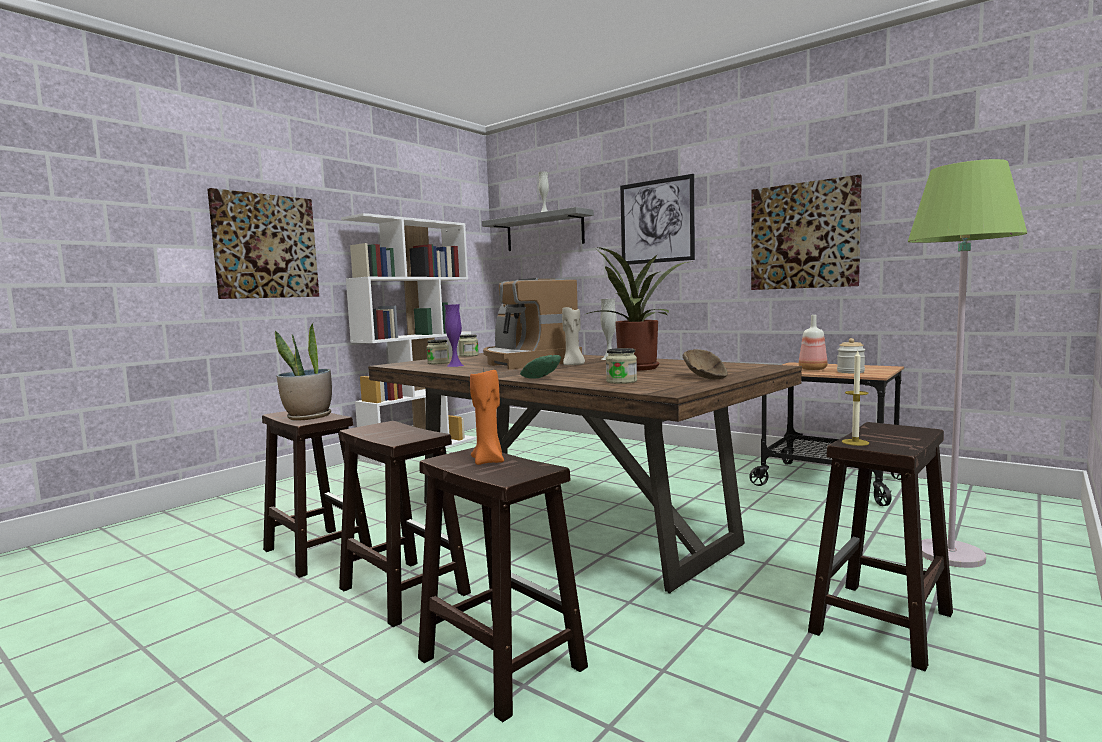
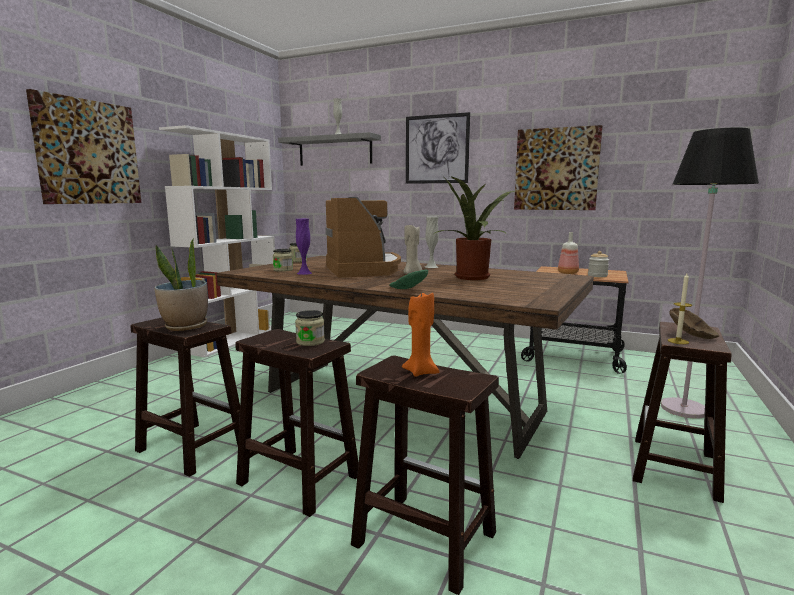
camera: 15 degrees left, 5 degrees up
coffee machine [483,278,582,370] -> coffee machine turned 150 degrees counterclockwise [325,197,401,278]
jar [606,348,637,384] -> jar moved to [295,310,325,346]
brown bowl [683,349,728,380] -> brown bowl moved to [669,308,719,339]
green floor lamp [908,159,1027,568] -> black floor lamp [661,127,759,419]

